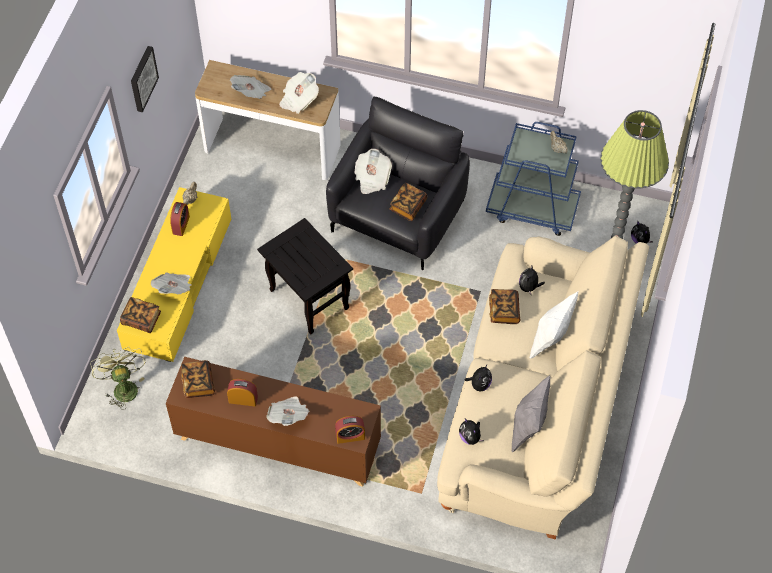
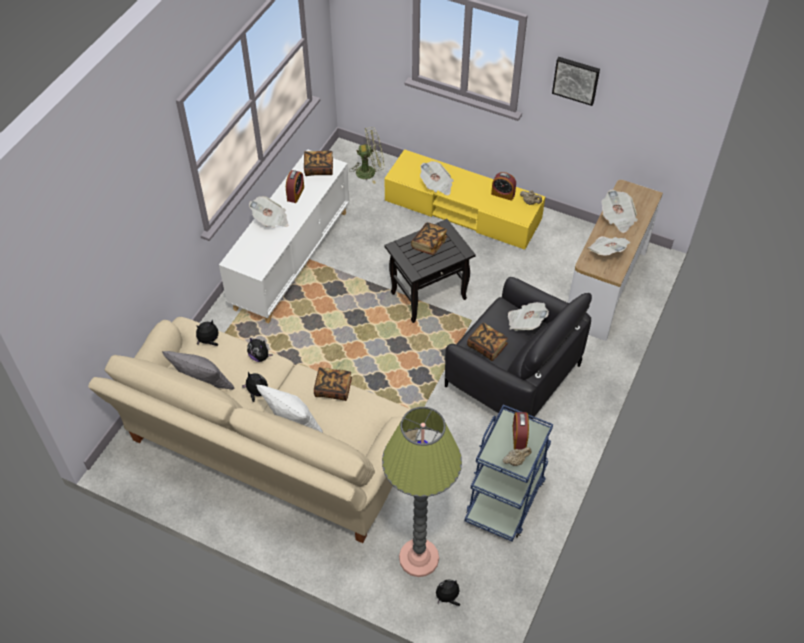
camera: 100 degrees right, 5 degrees down
book [120,297,161,333] -> book moved to [411,222,447,255]
brown cabinet [166,357,381,487] -> white cabinet [219,149,350,323]
alarm clock [335,416,365,444] -> alarm clock moved to [513,412,529,450]
plush toy [519,266,545,296] -> plush toy moved to [242,372,268,402]

